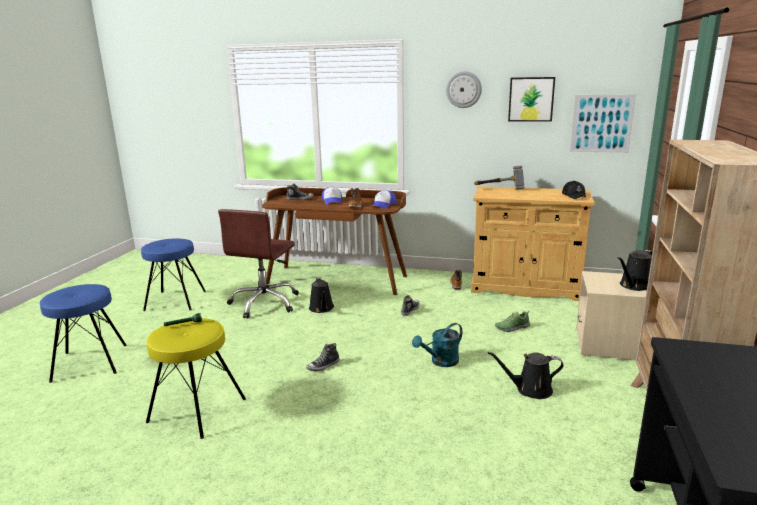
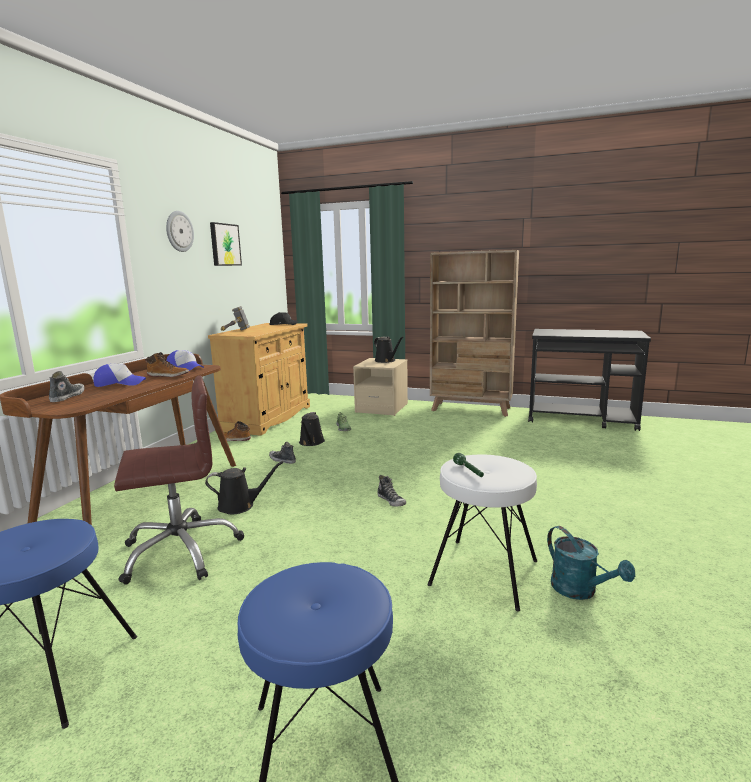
camera: 85 degrees left, 5 degrees down
yellow stool [146,318,246,439] -> white stool [427,454,537,612]
brown office chair [218,209,299,319] -> brown office chair turned 45 degrees counterclockwise [114,375,244,585]
turquoise watering can [412,323,463,367] -> turquoise watering can moved to [547,526,635,600]
black watering can [488,352,564,399] -> black watering can moved to [299,412,325,446]
picture [570,94,636,153] -> none

